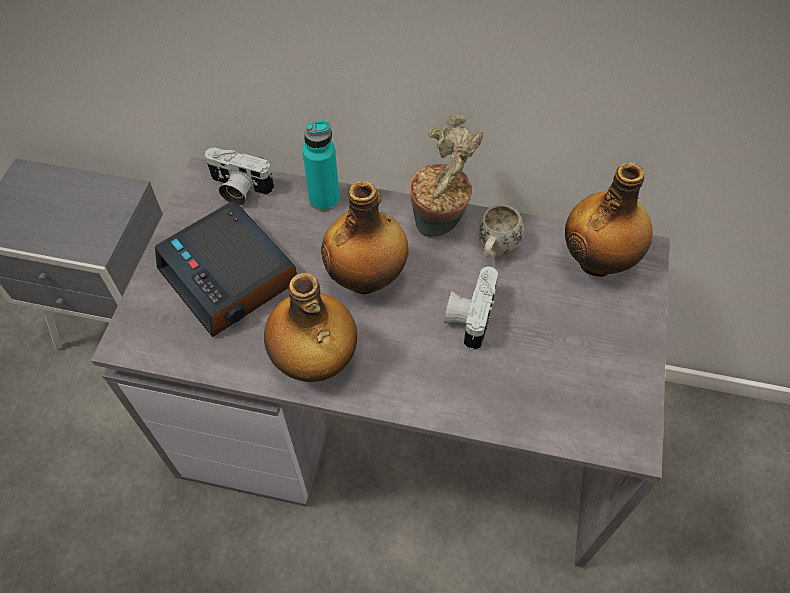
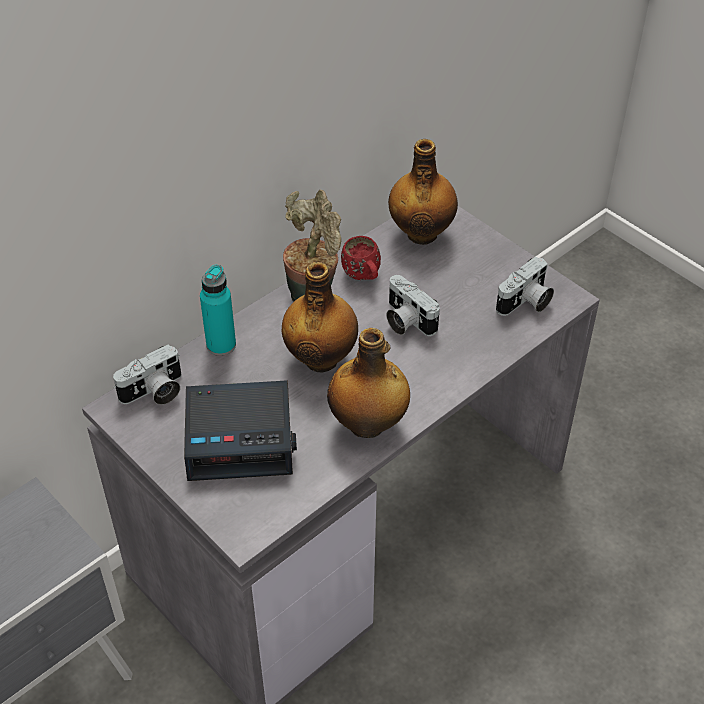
camera: 55 degrees left, 10 degrees down
white mug [478,205,524,258] -> red mug [341,236,381,280]
none -> camera [496,256,554,316]

